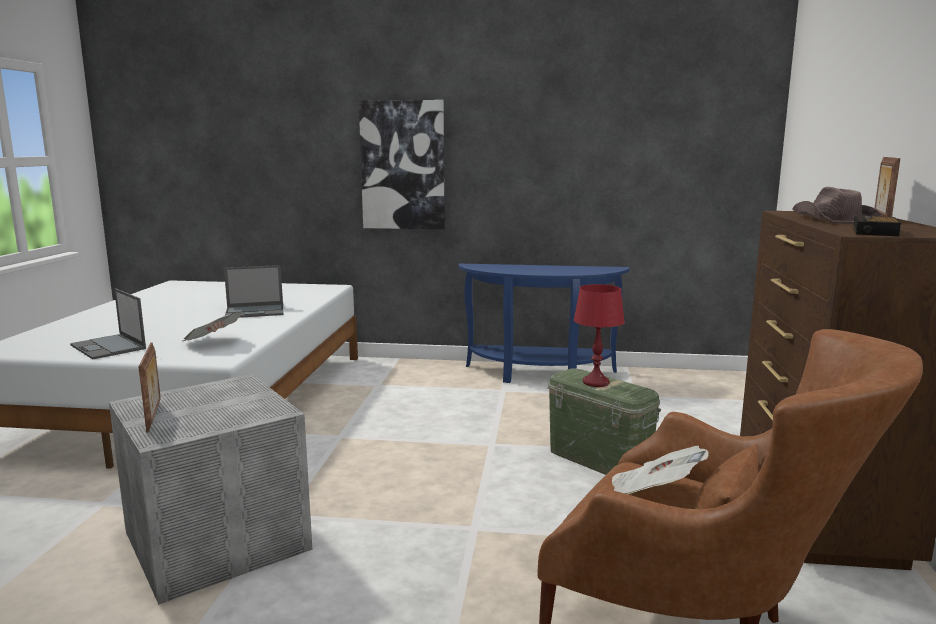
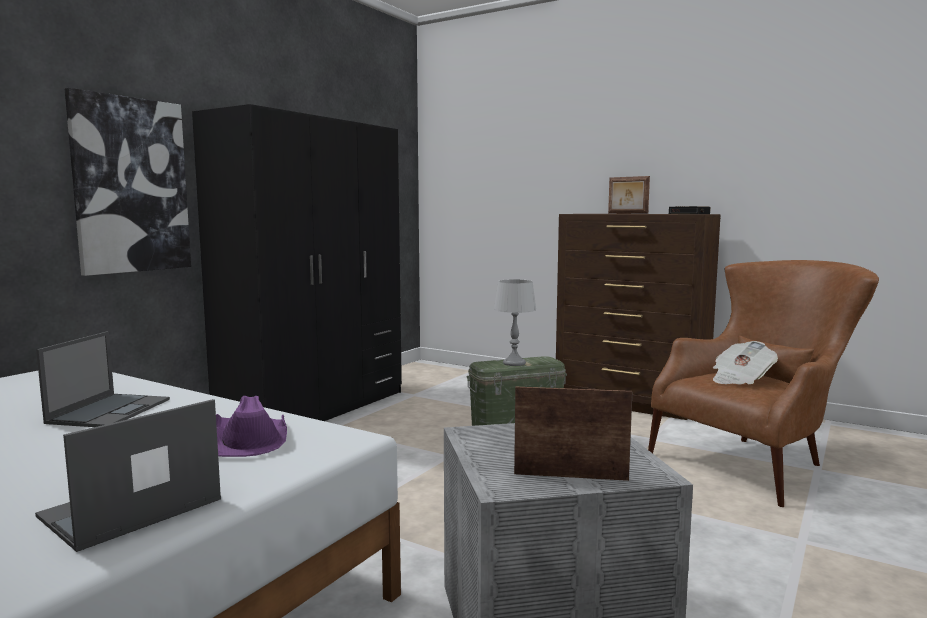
camera: 65 degrees left, 5 degrees down
laptop [70,288,146,359] -> laptop turned 150 degrees clockwise [35,399,221,552]
newspaper [182,312,242,341] -> purple hat [216,396,287,457]
blue console table [458,264,629,383] -> black wardrobe [192,104,402,421]
red table lamp [574,284,625,387] -> grey table lamp [494,279,537,366]
brown hat [792,187,882,224] -> none

